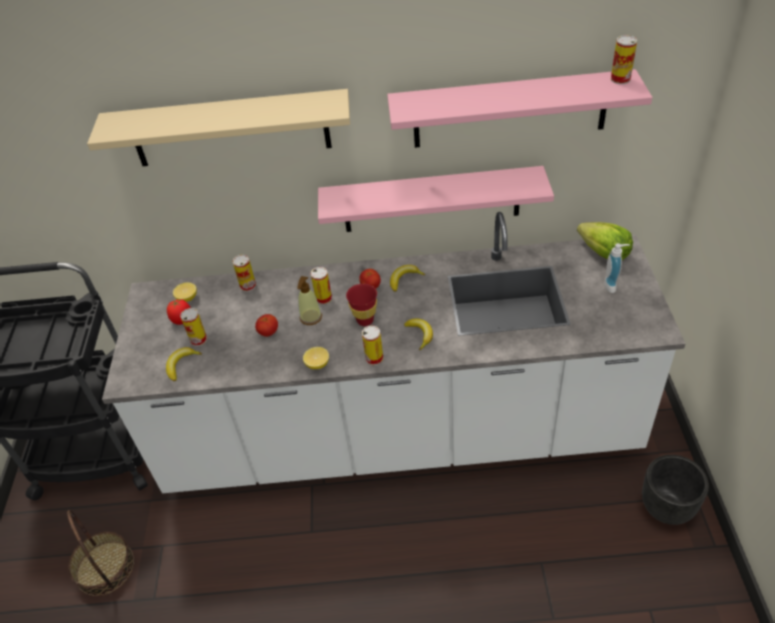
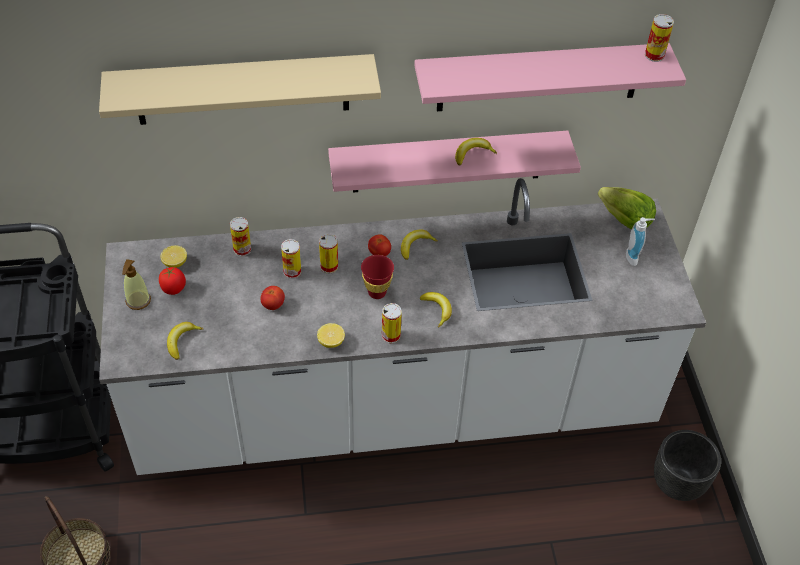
camera: 10 degrees left, 5 degrees up
can [180,308,207,346] -> can moved to [281,239,301,279]
soap dispenser [297,276,322,325] -> soap dispenser moved to [122,259,151,310]
none -> banana [455,138,497,165]

